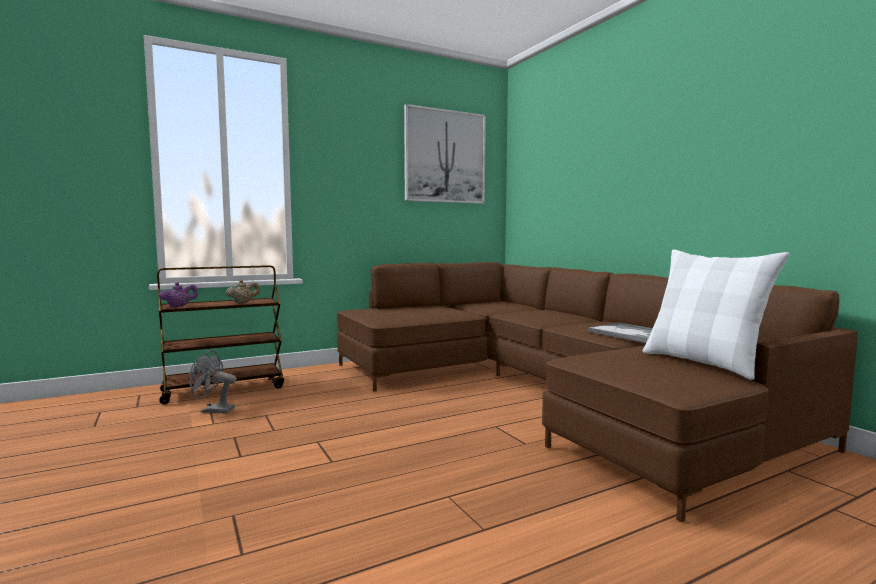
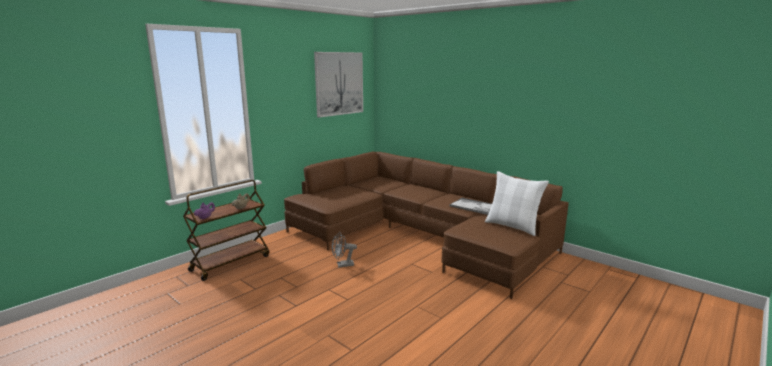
camera: 20 degrees left, 10 degrees up
grey fan [189,350,237,414] -> grey fan moved to [332,232,357,268]

